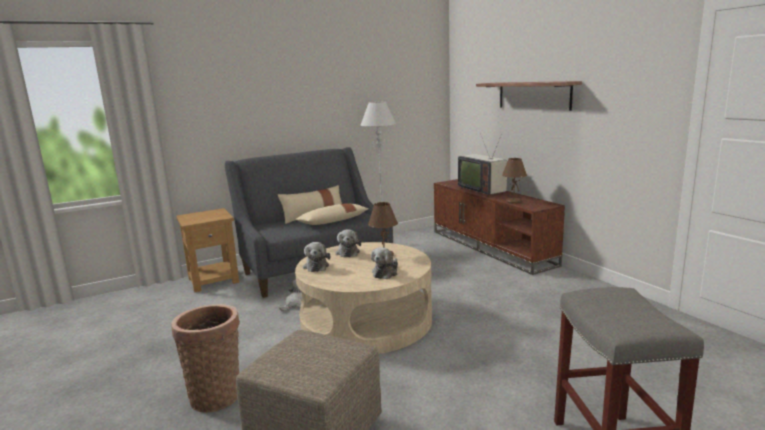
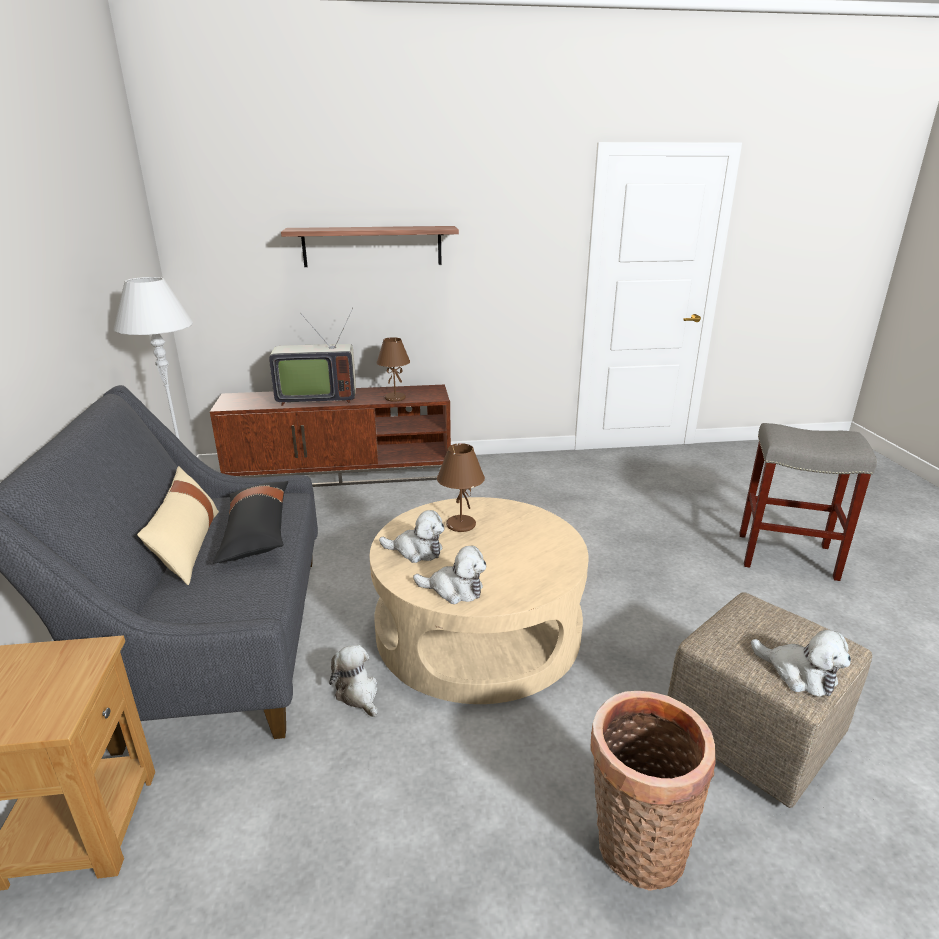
camera: 70 degrees left, 10 degrees up
beige pillow [295,203,369,225] -> black pillow [213,481,288,563]
plush toy [371,247,398,279] -> plush toy moved to [751,630,851,697]

